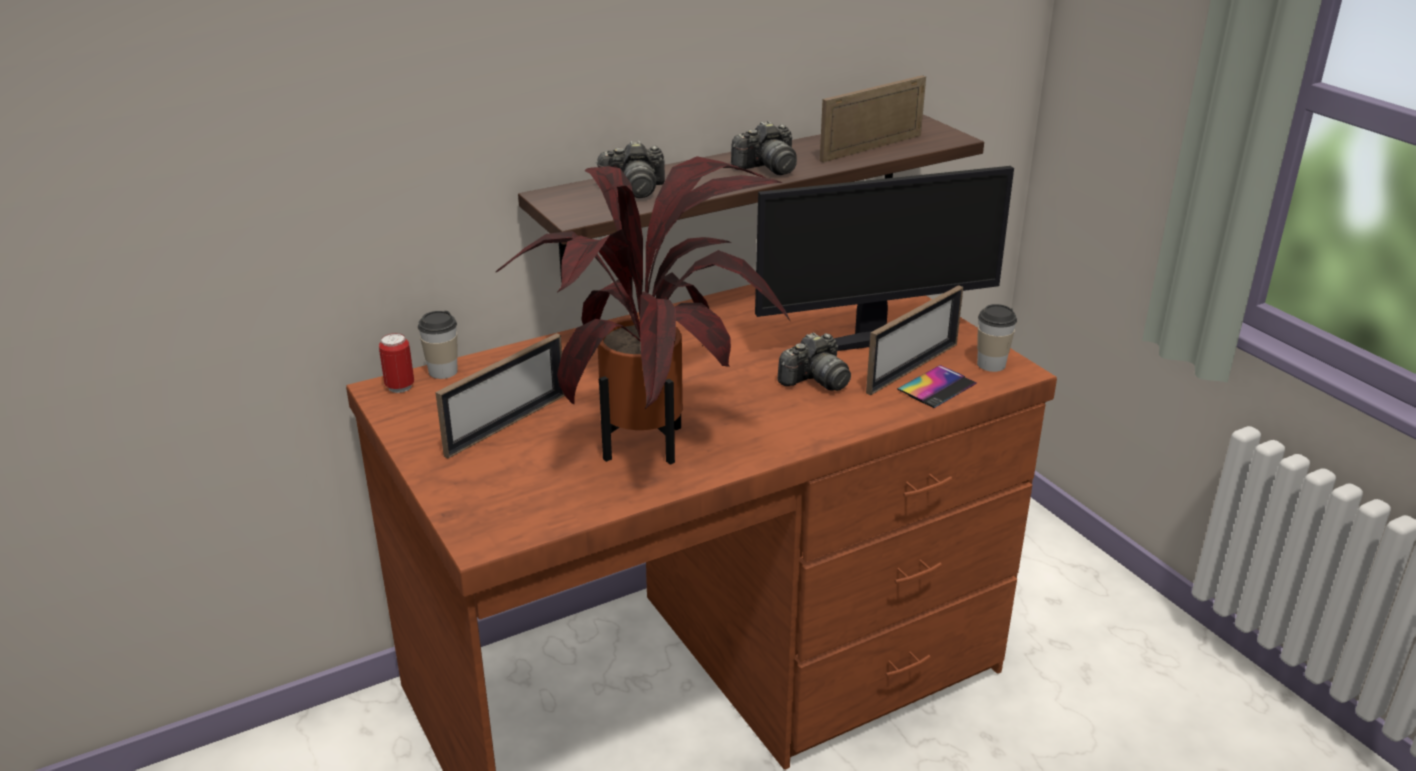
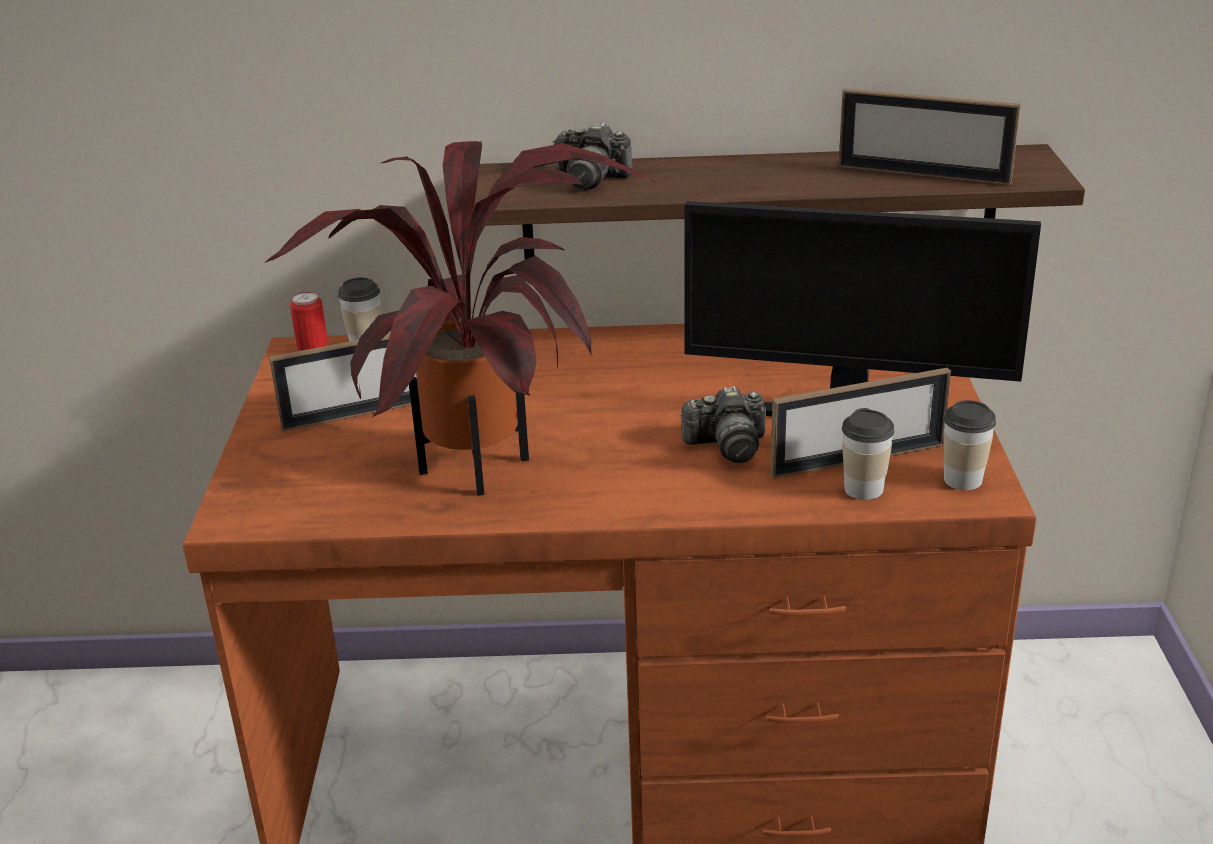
camera: 30 degrees right, 0 degrees up
camera [731,121,797,175] -> none
picture frame [820,75,926,162] -> picture frame turned 150 degrees counterclockwise [839,88,1021,185]
phone [897,365,977,408] -> cup [842,408,894,500]

